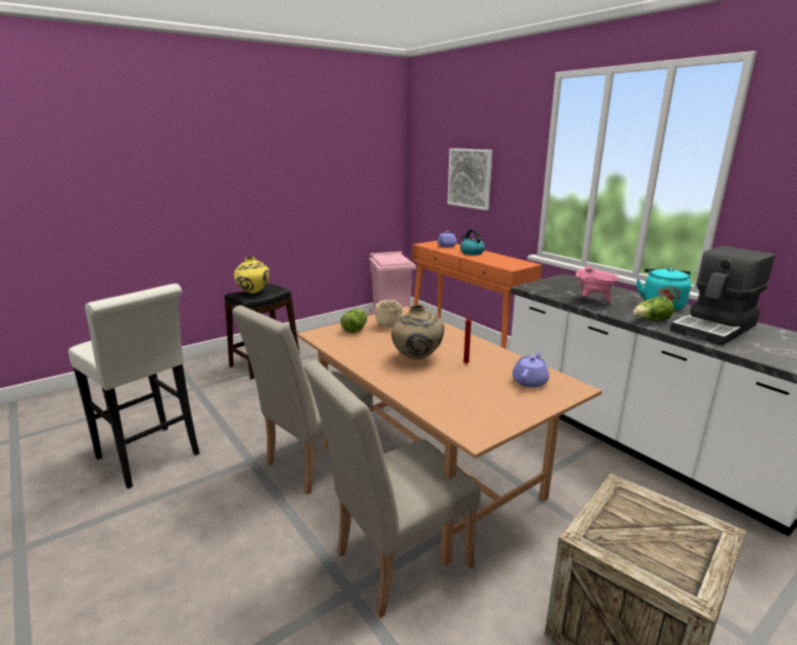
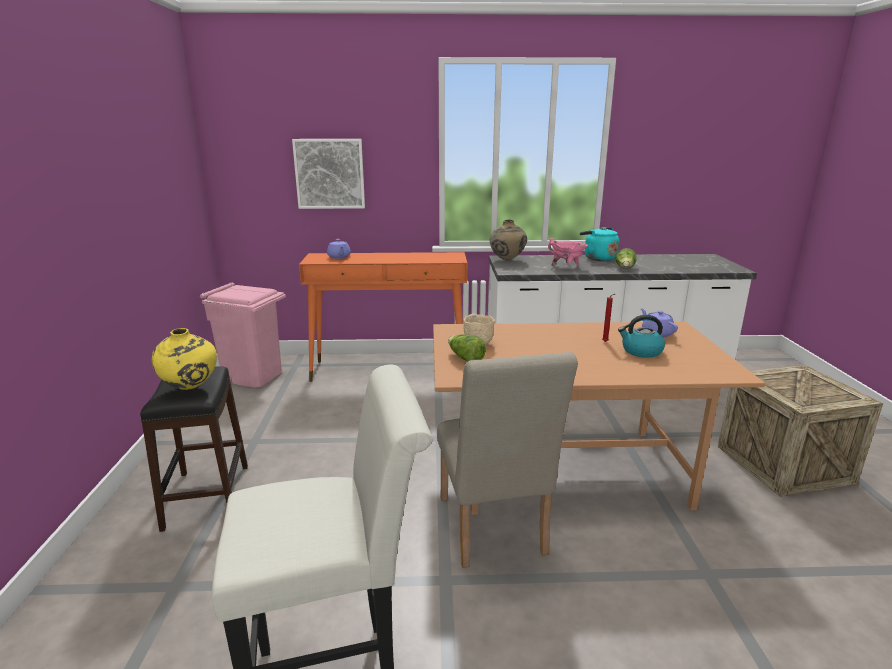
camera: 55 degrees left, 0 degrees up
beige chair [304,360,481,618] -> none
beige vase [391,305,444,360] -> beige vase moved to [490,220,527,261]
kettle [460,229,485,255] -> kettle moved to [618,315,665,358]
coffee machine [670,246,775,346] -> none

